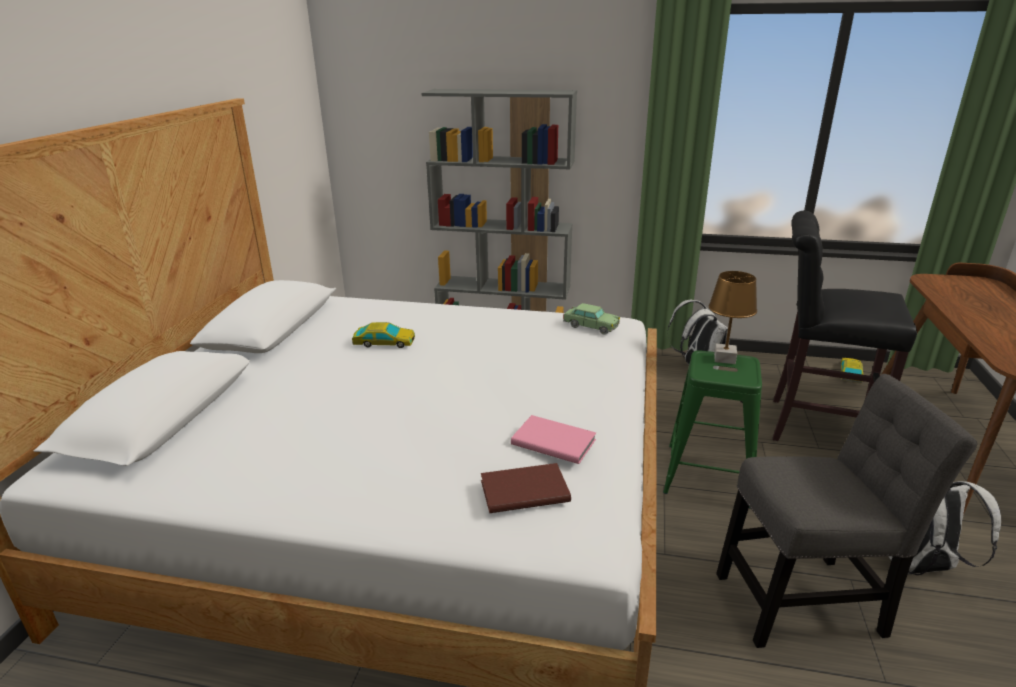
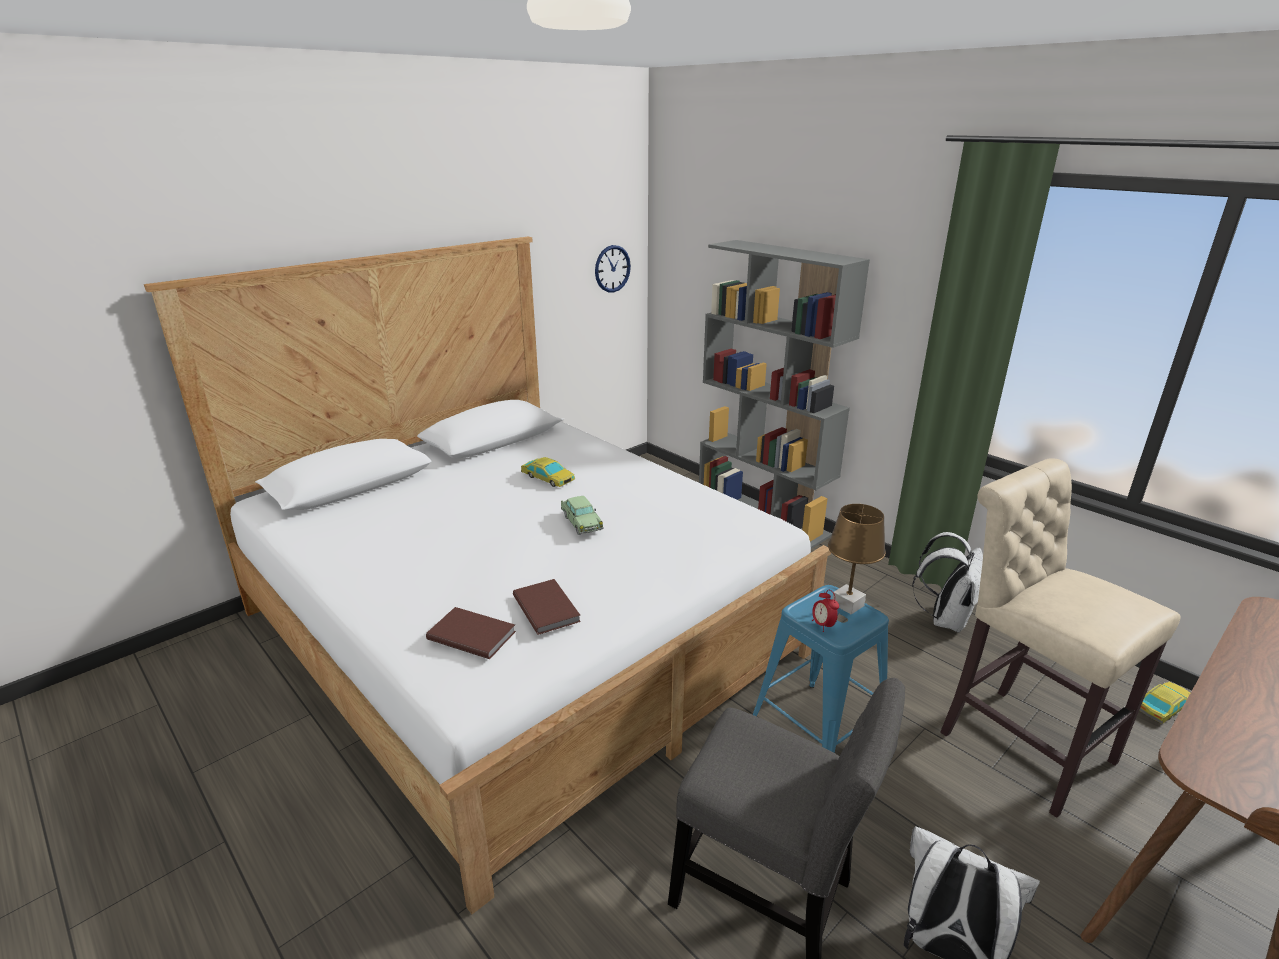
camera: 35 degrees right, 0 degrees up
pink book [511,415,596,464] -> brown book [513,579,581,635]
toy car [563,303,620,335] -> toy car moved to [561,496,604,535]
green stool [663,351,762,509] -> blue stool [753,585,889,753]
black stool [773,211,917,441] -> beige stool [941,458,1181,818]
none -> wall clock [595,245,631,292]
none -> alarm clock [812,590,839,632]

